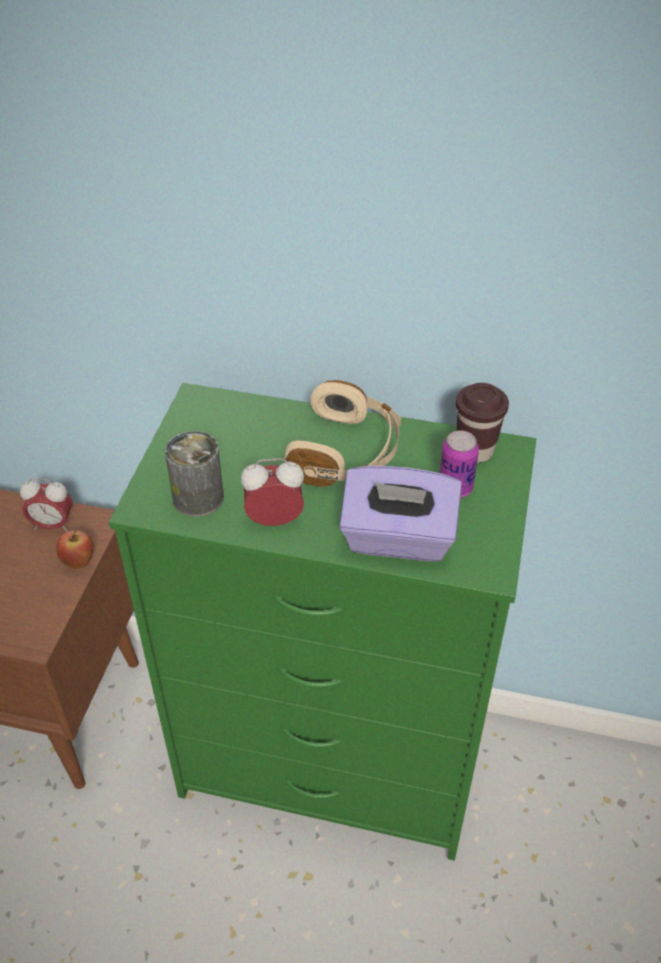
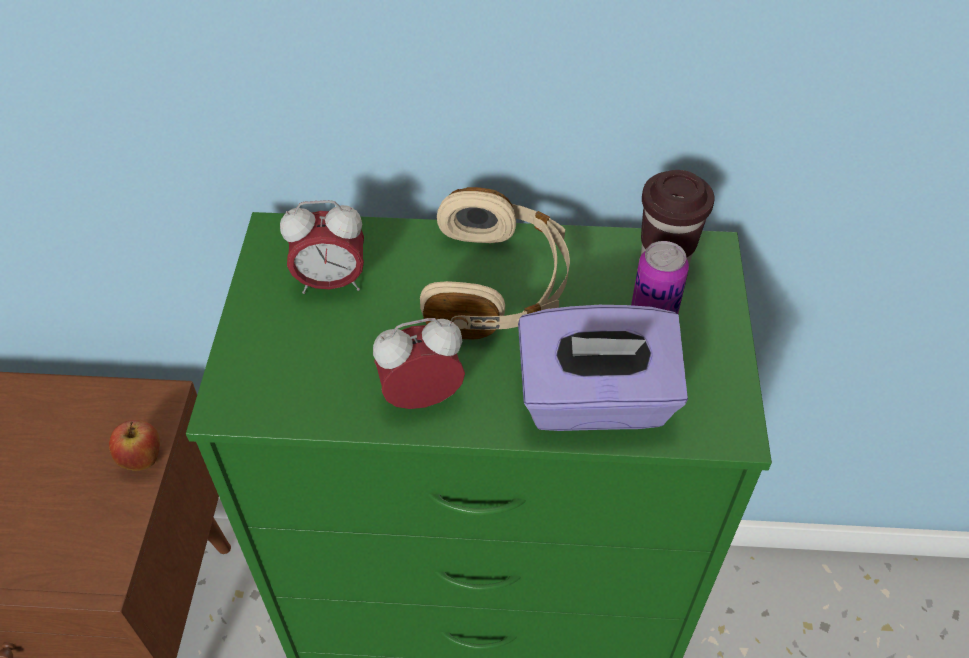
camera: 10 degrees left, 5 degrees up
alarm clock [20,478,72,532] -> alarm clock moved to [280,200,364,294]
can [165,431,224,517] -> none

